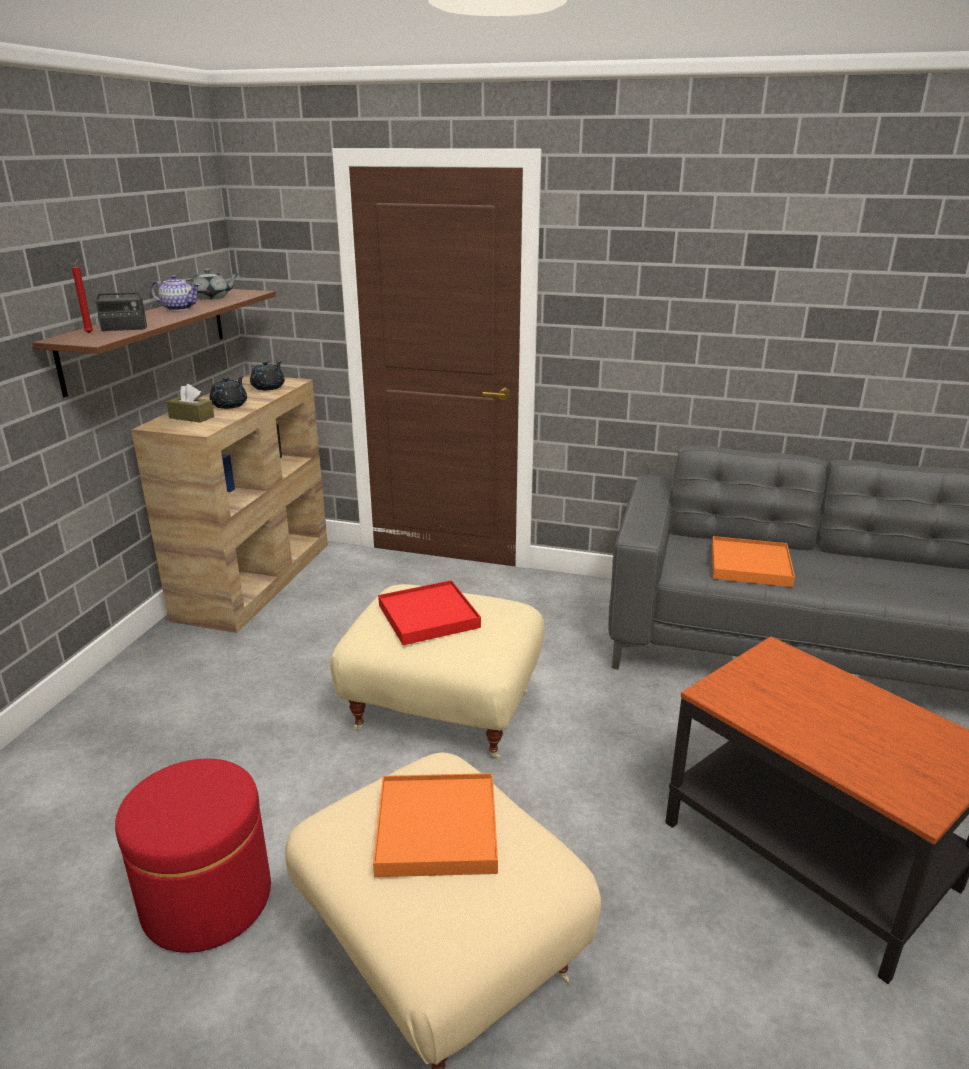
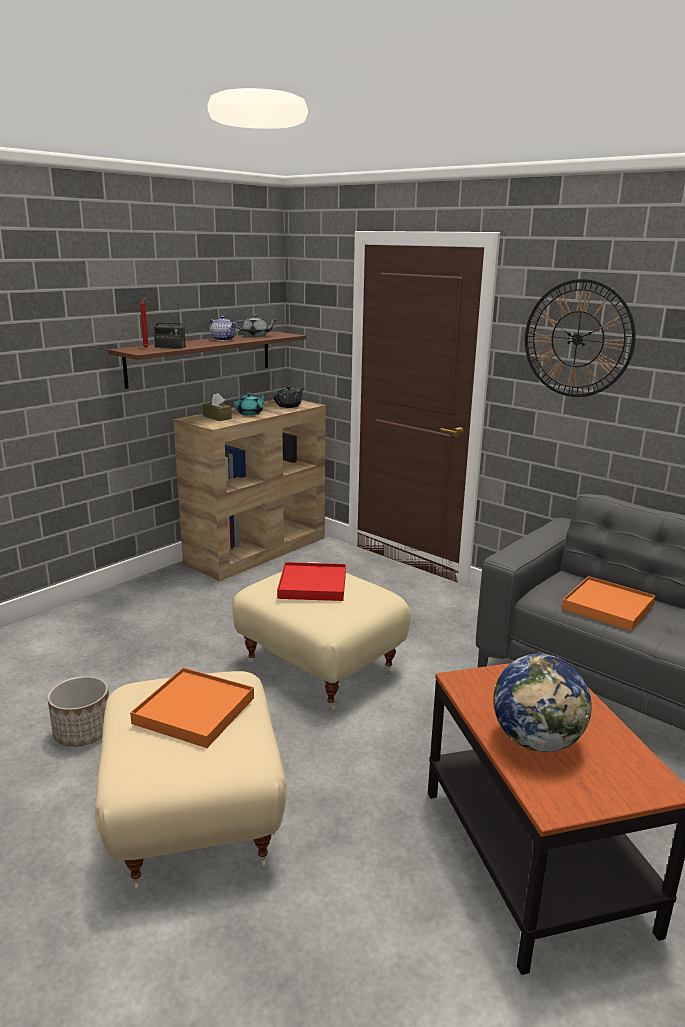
camera: 25 degrees right, 5 degrees down
red ottoman [115,759,271,953] -> planter [47,676,109,747]
black teapot [210,376,247,409] -> turquoise teapot [234,393,266,416]
none -> globe [493,654,592,752]
none -> wall clock [525,279,636,397]

